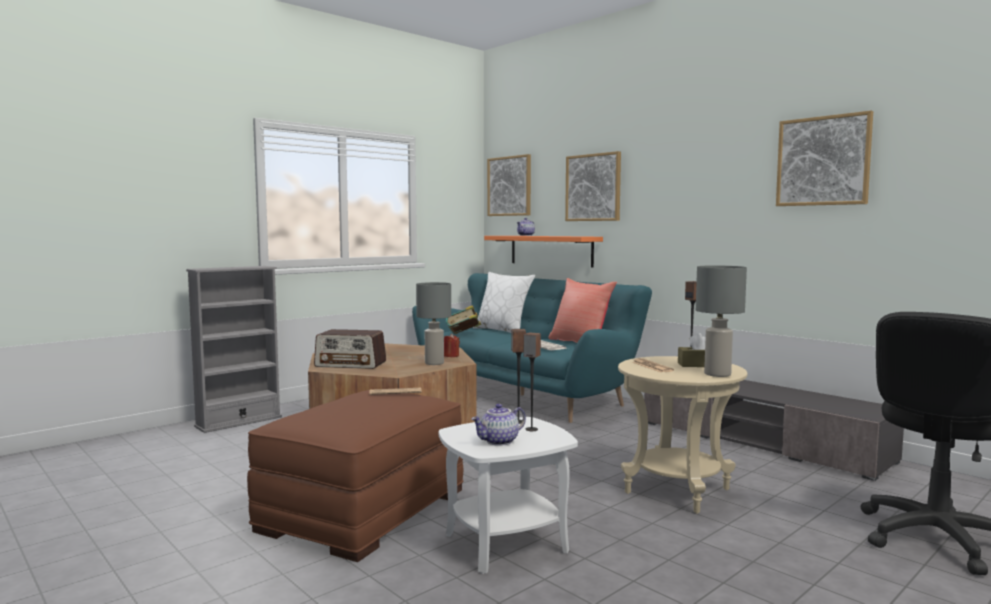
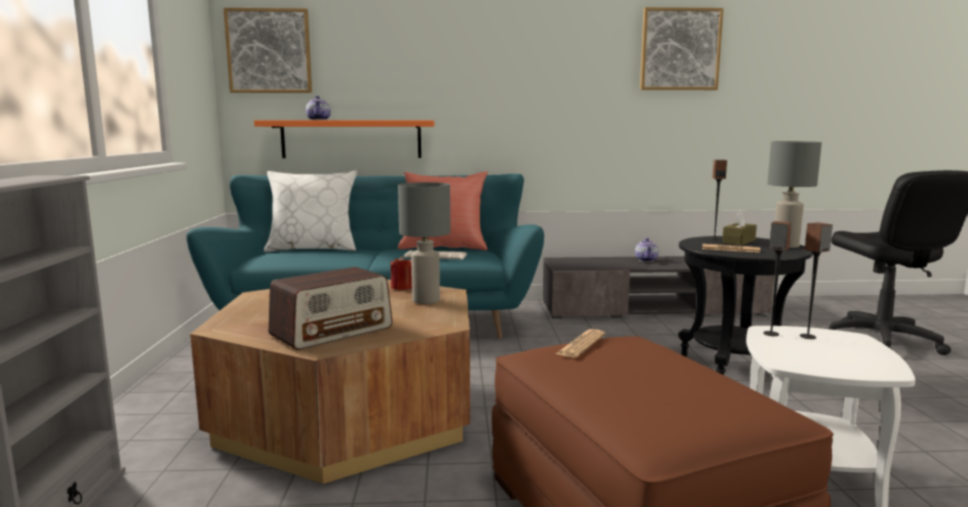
camera: 50 degrees left, 5 degrees up
book [446,305,481,334] -> none
teapot [471,404,526,446] -> teapot moved to [635,238,659,262]
picture [565,151,621,221] -> none
beige side table [618,356,748,514] -> black side table [678,236,813,375]

